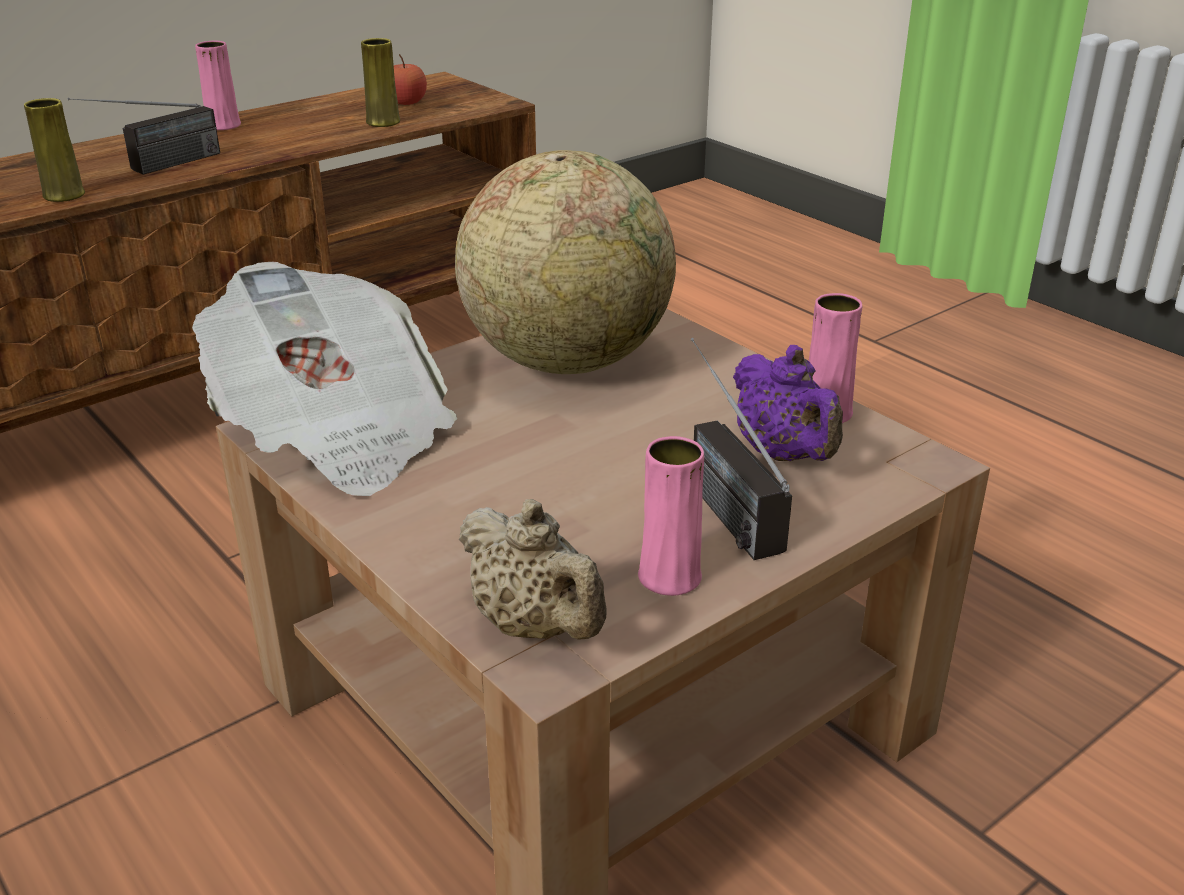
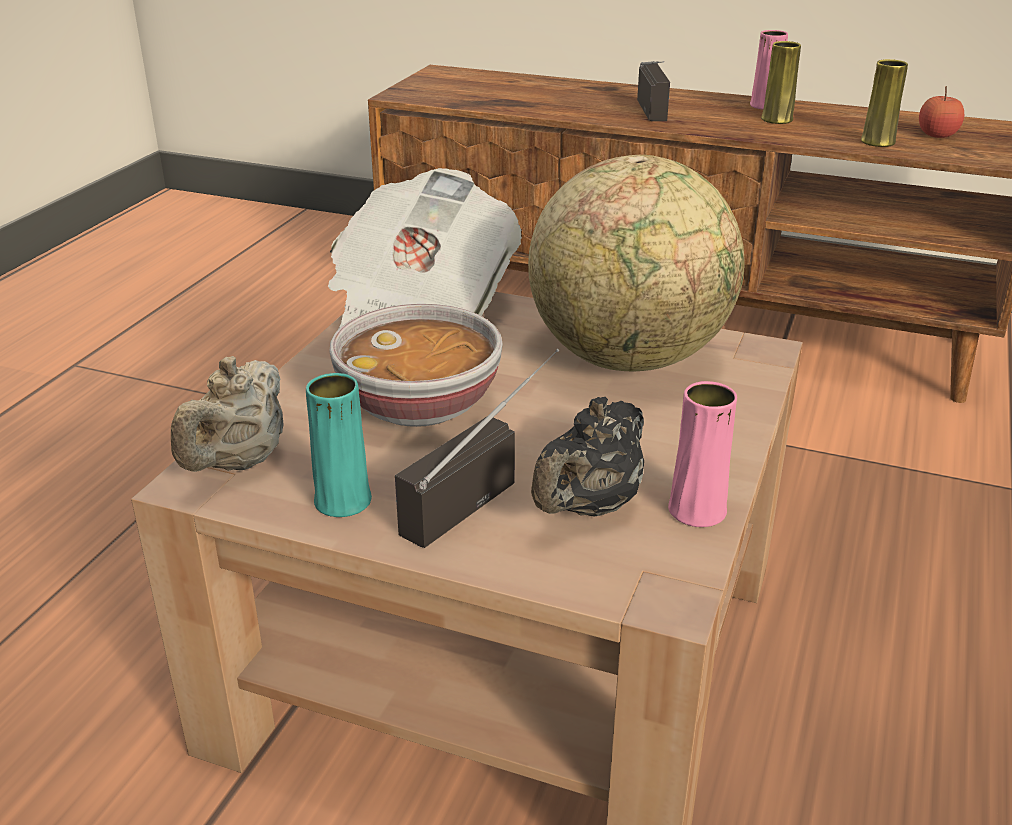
camera: 60 degrees right, 0 degrees up
yellow vase [24,98,85,202] -> yellow vase moved to [761,41,801,124]
radio [67,98,220,175] -> radio turned 105 degrees counterclockwise [637,61,670,121]
pink vase [638,436,704,596] -> turquoise vase [306,373,372,517]
purple teapot [733,345,843,461] -> black teapot [531,397,644,516]
none -> bowl [329,304,503,427]

